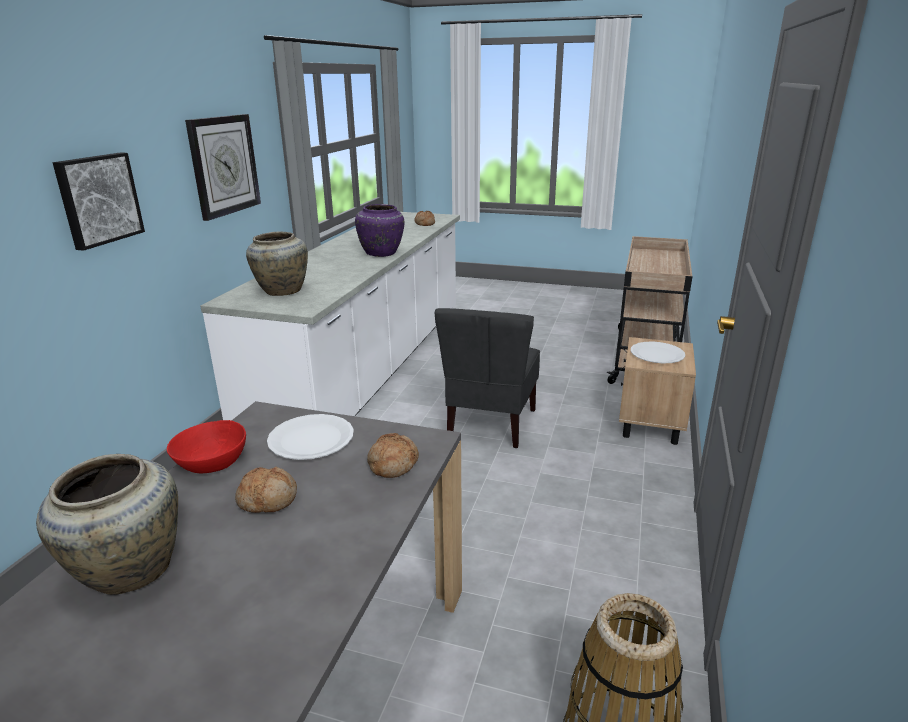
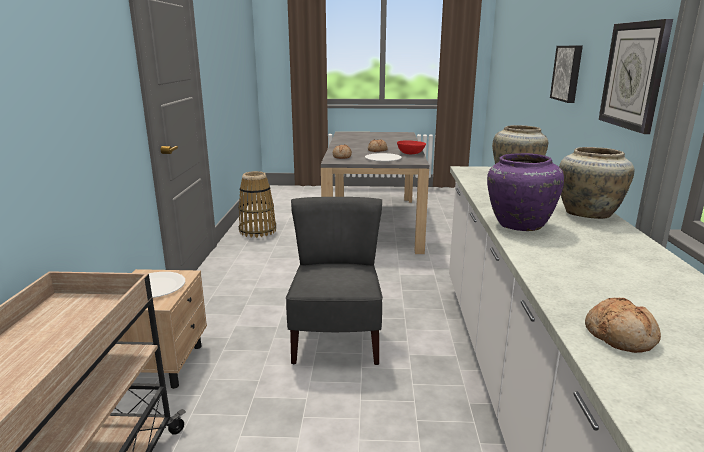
camera: 165 degrees right, 5 degrees down
beige vase [36,454,178,595] -> beige vase moved to [559,147,634,219]

